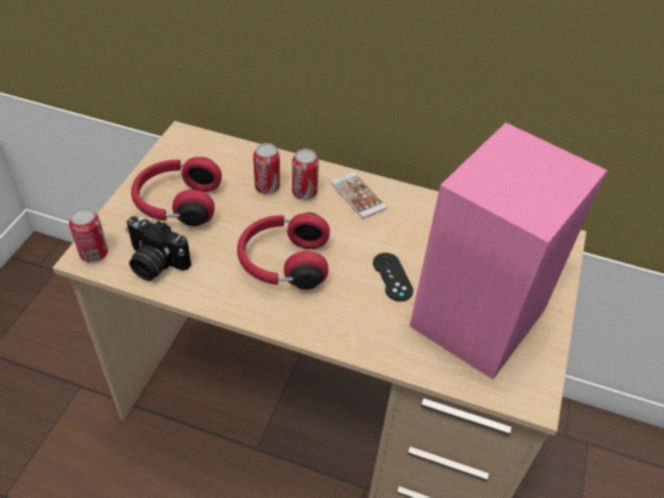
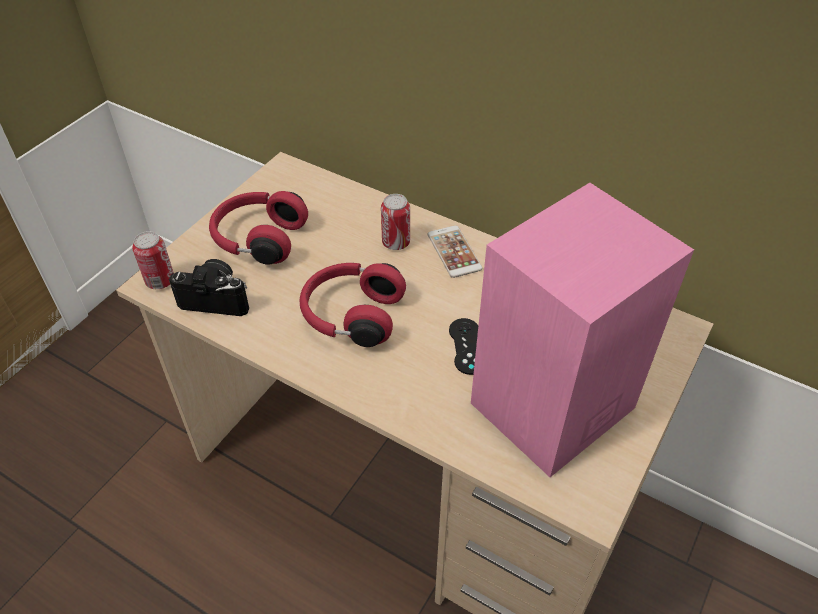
camera: 15 degrees right, 0 degrees up
camera [125,216,191,281] -> camera turned 150 degrees clockwise [169,259,249,316]
can [253,143,280,194] -> none

